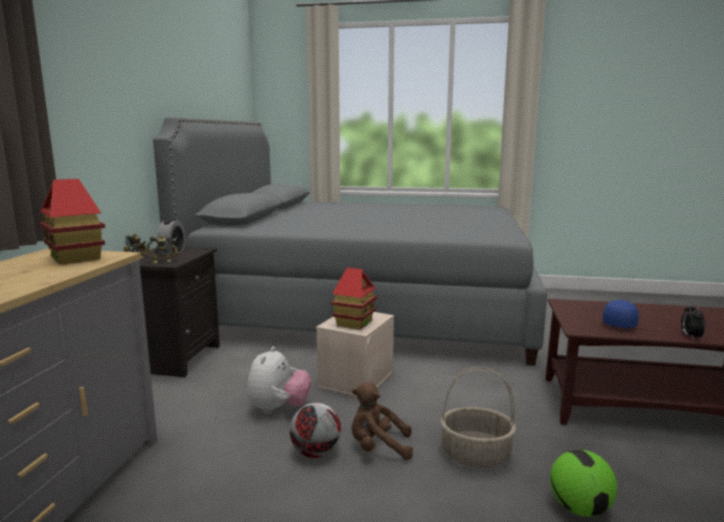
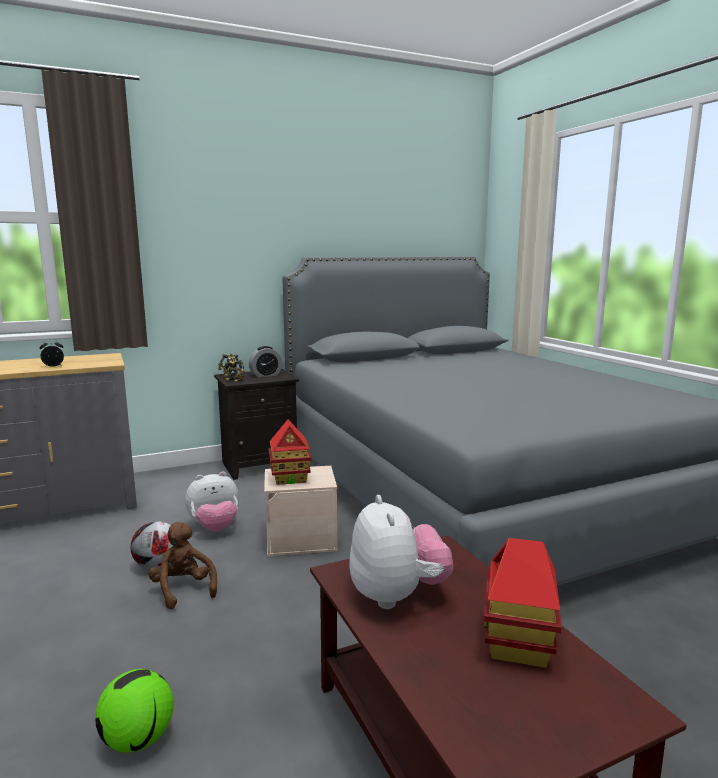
camera: 55 degrees right, 0 degrees up
toy house [39,179,105,265] -> toy house moved to [484,538,562,668]
basket [440,367,516,468] -> none
blue cap [602,300,639,328] -> plush toy [349,495,453,609]
alarm clock [681,303,705,340] -> alarm clock moved to [40,339,64,367]

